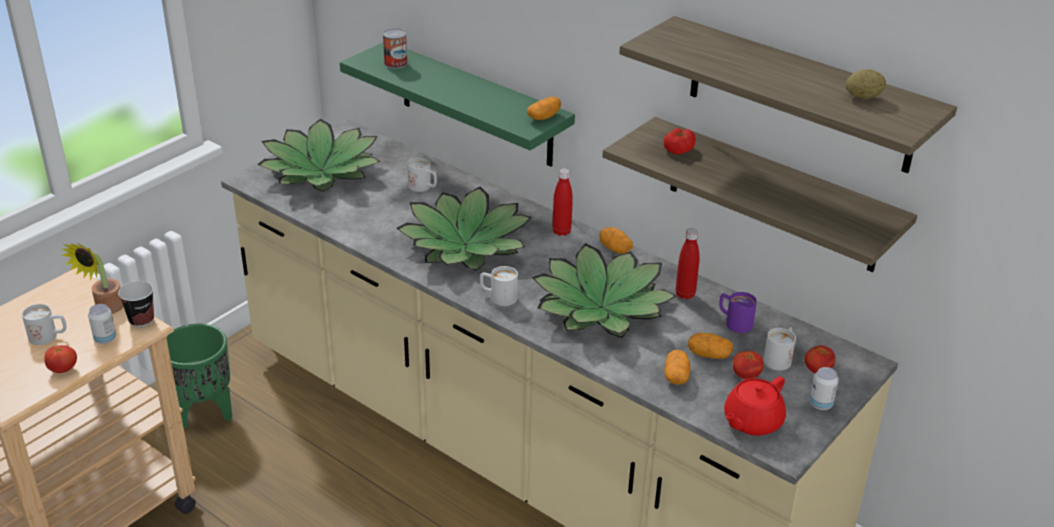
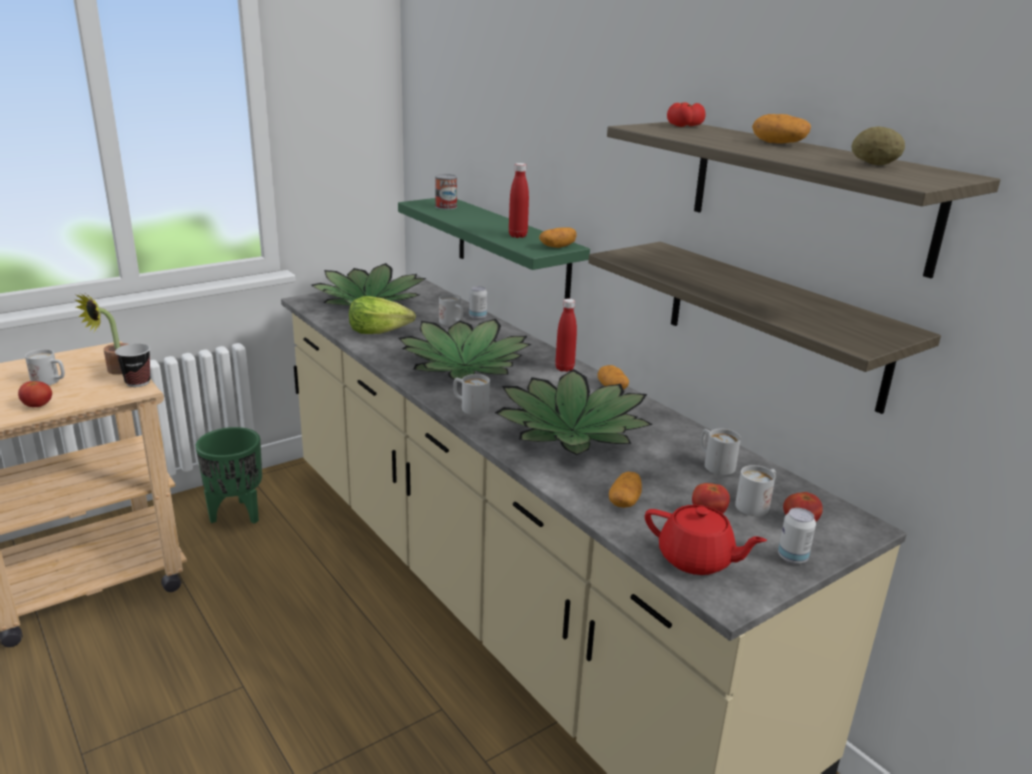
camera: 15 degrees right, 10 degrees down
can [88,304,116,344] -> can moved to [469,286,487,319]
tomato [663,128,696,154] -> tomato moved to [667,102,706,127]
red bottle [676,228,699,299] -> red bottle moved to [509,163,529,238]
potato [688,333,733,359] -> potato moved to [752,114,811,144]
purple mug [719,292,757,333] -> white mug [701,429,741,475]
red teapot [724,377,786,436] -> red teapot turned 120 degrees counterclockwise [645,505,767,575]
none -> lettuce [349,296,416,334]

